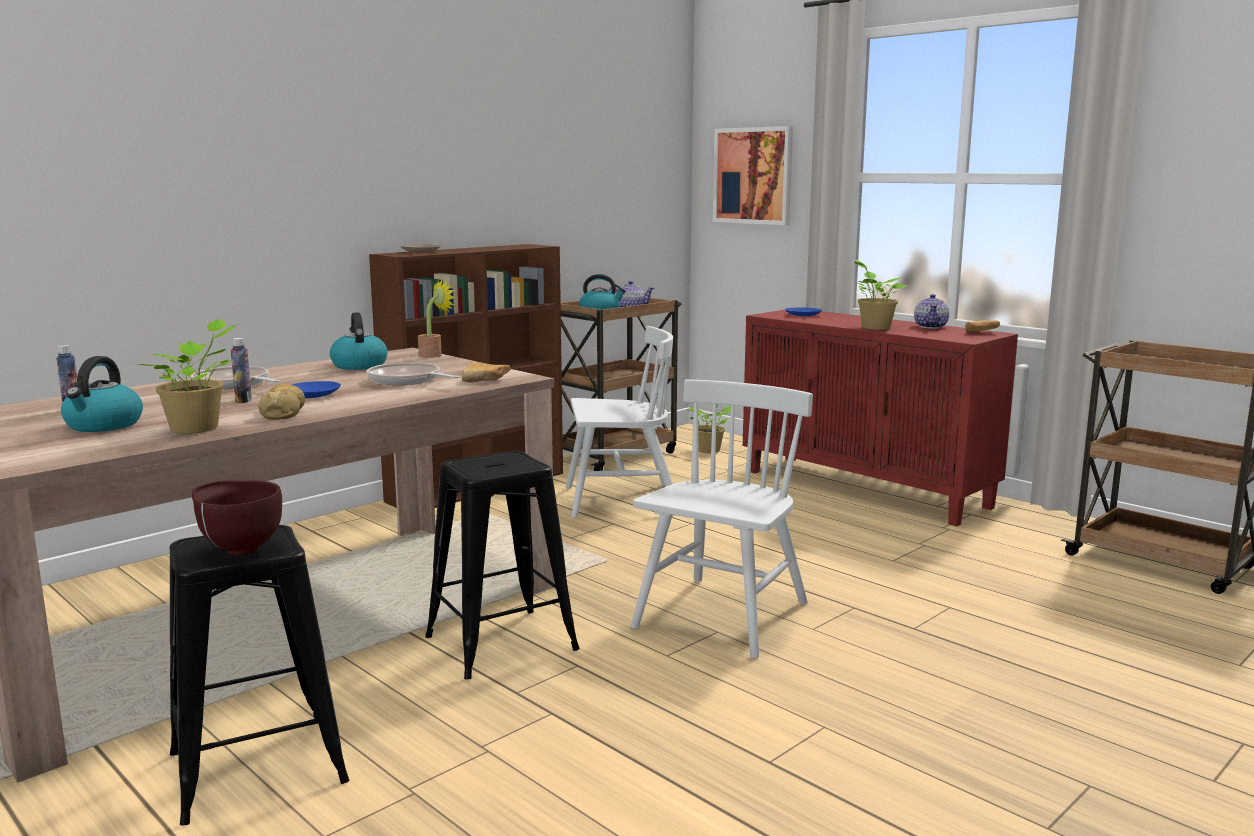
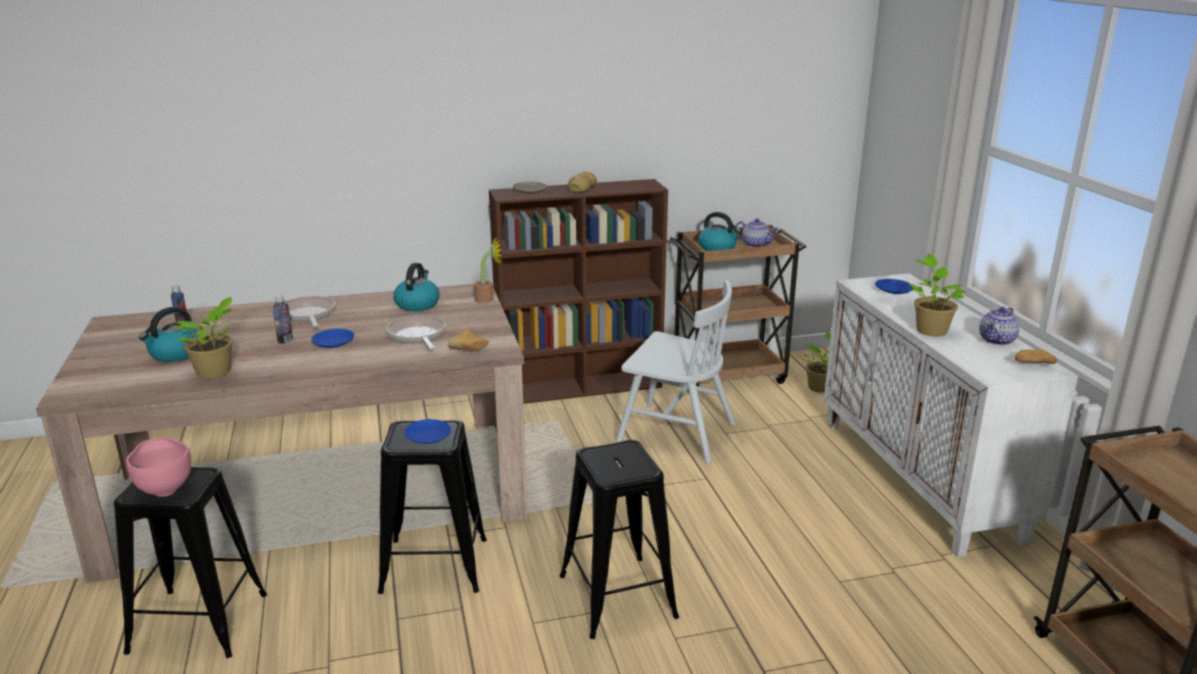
camera: 30 degrees right, 10 degrees up
brown bowl [192,480,282,556] -> pink bowl [126,437,191,497]
bread [259,384,305,420] -> bread moved to [568,172,597,193]
white chair [631,379,813,659] -> black stool [560,440,679,639]
picture [713,126,793,225] -> none
red cabinet [743,310,1018,527] -> white cabinet [824,273,1078,558]
none -> blue plate [404,419,451,444]

